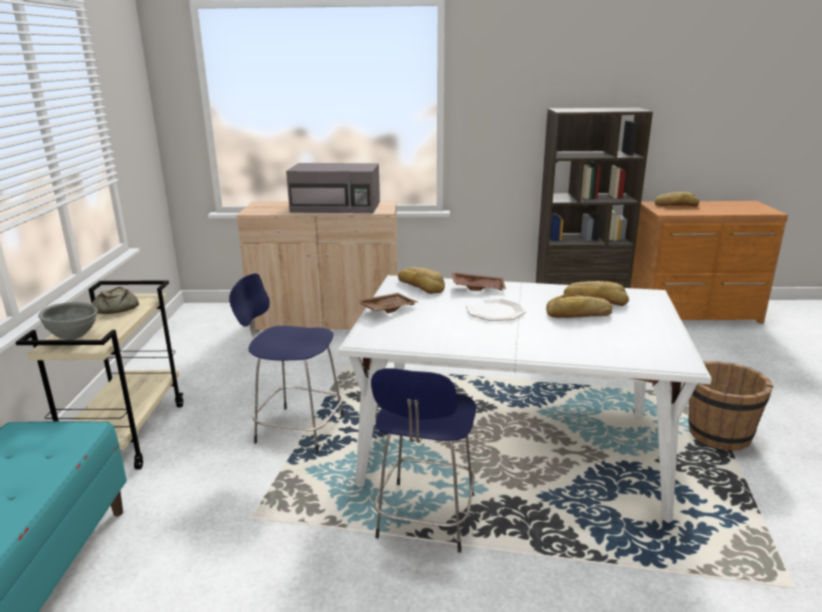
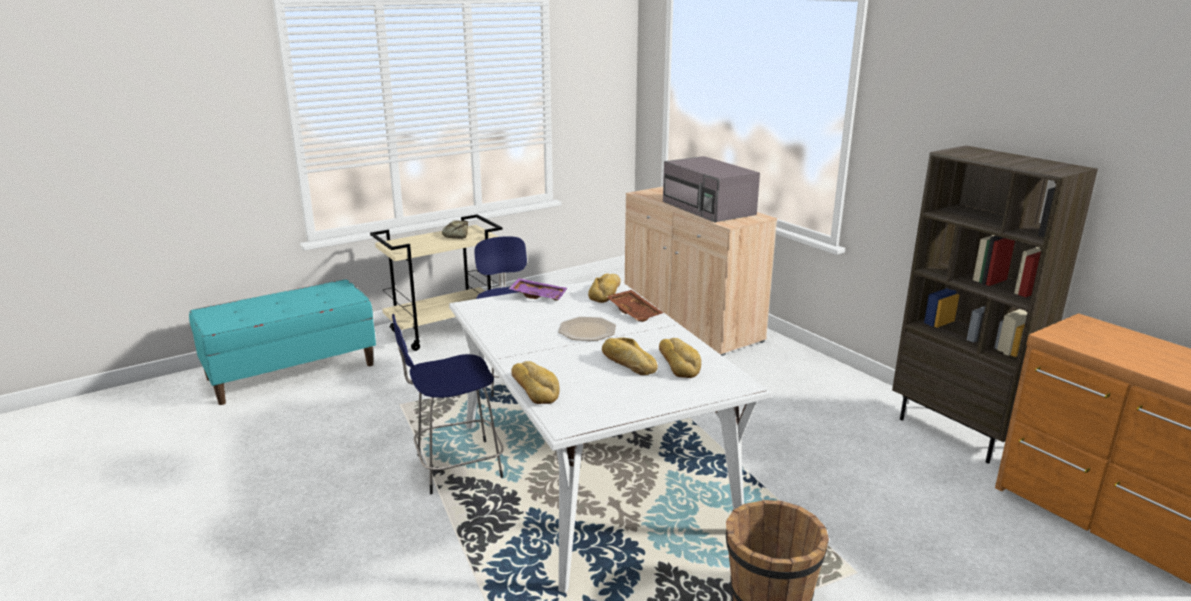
camera: 55 degrees right, 0 degrees up
grey bowl [38,302,97,340] -> none
brown tray [355,293,419,313] -> purple tray [509,278,567,301]
bread [655,192,699,206] -> bread moved to [511,361,560,404]

